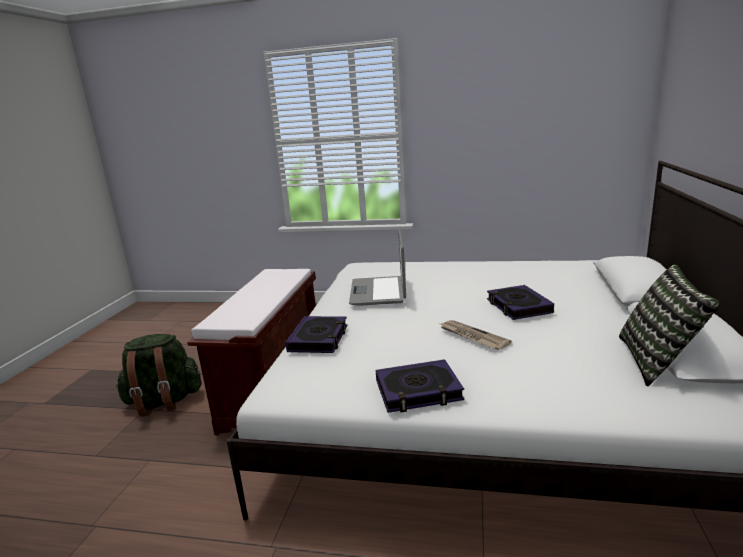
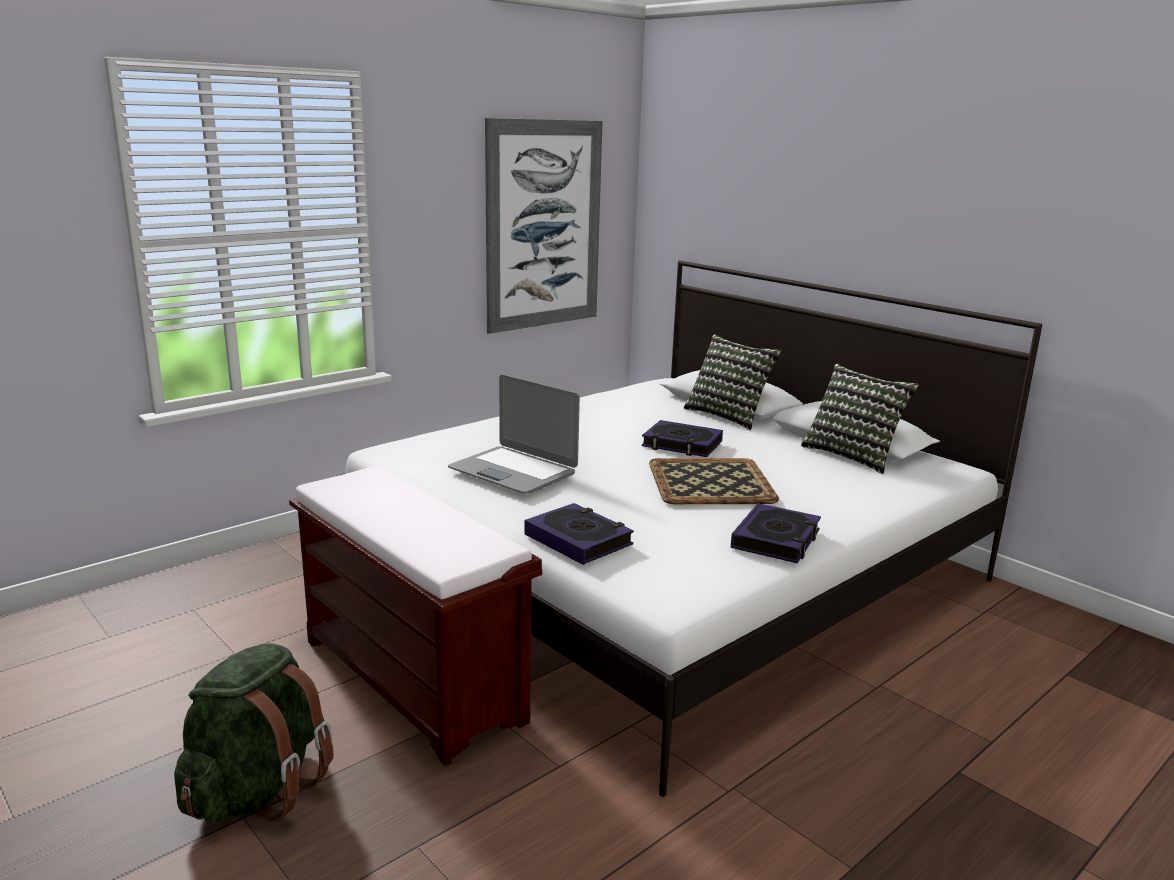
camera: 55 degrees left, 0 degrees up
newspaper [441,320,512,350] -> tray [649,458,779,504]
none -> picture [485,118,603,334]
none -> pillow [684,334,782,430]

